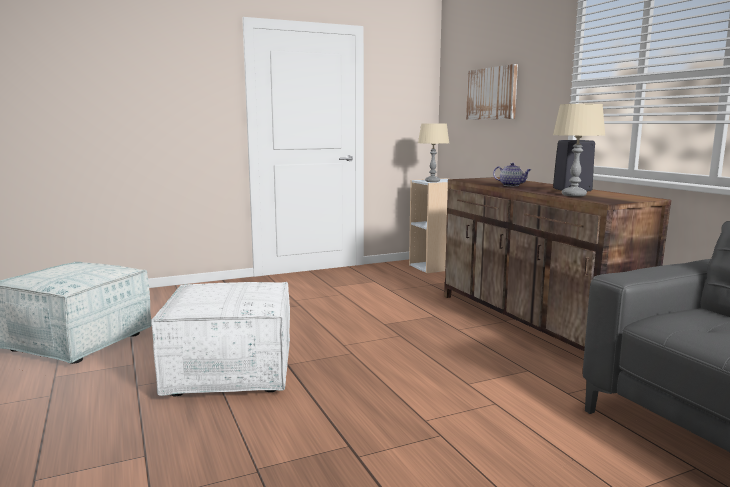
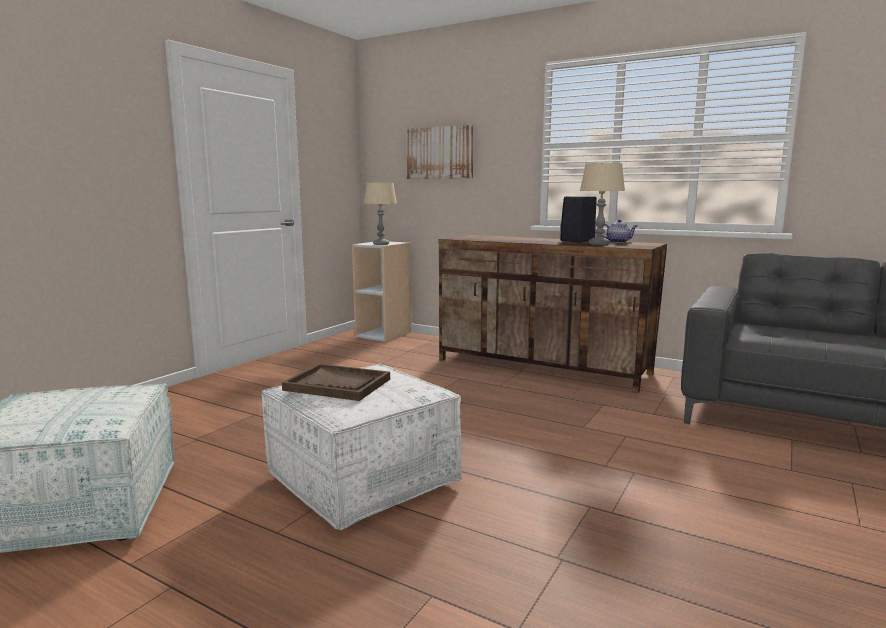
camera: 35 degrees left, 0 degrees up
teapot [493,163,531,186] -> teapot moved to [602,220,637,243]
none -> brown tray [282,364,390,401]

